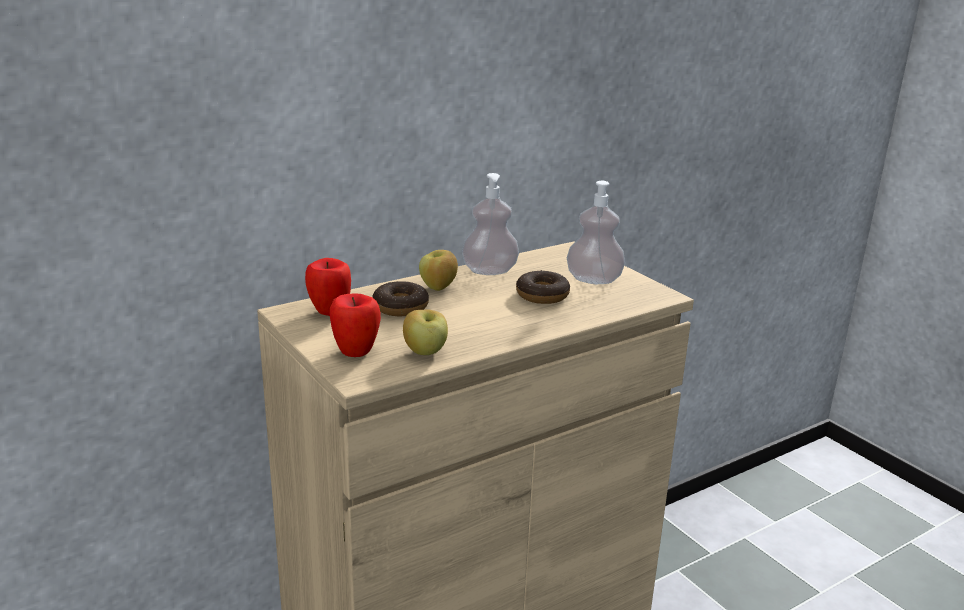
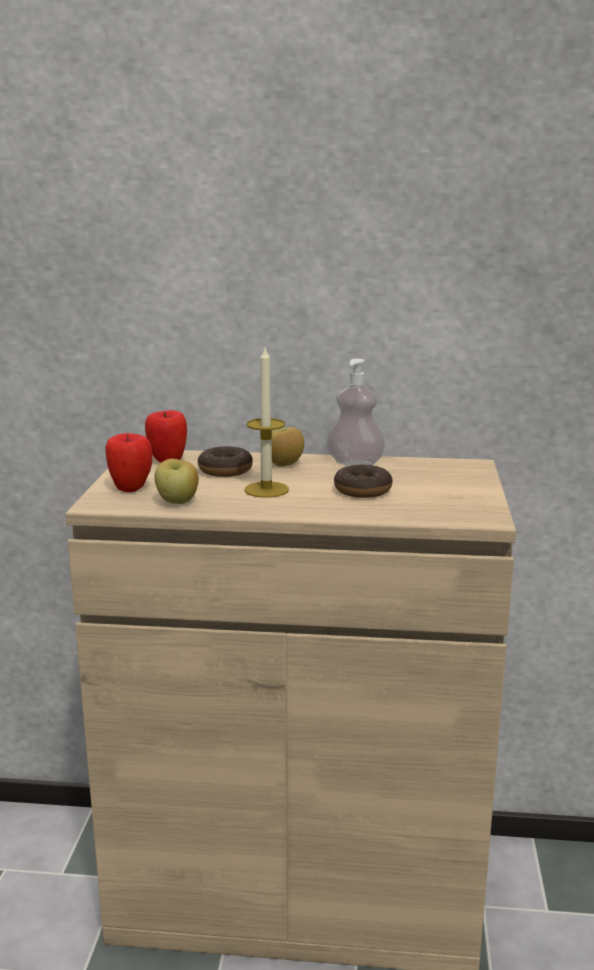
camera: 40 degrees right, 5 degrees down
soap dispenser [567,180,625,284] -> none
none -> candle [244,348,289,498]

